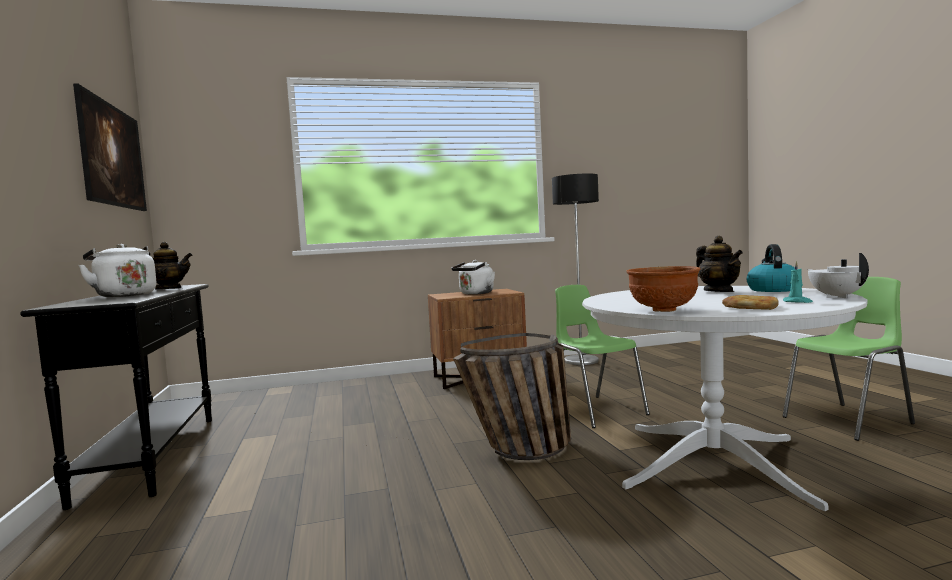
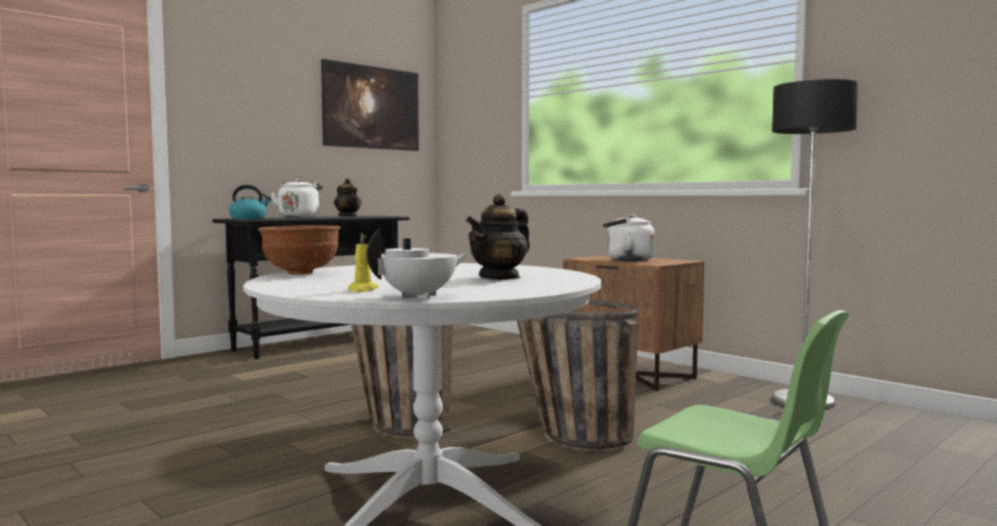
camera: 60 degrees right, 0 degrees up
green chair [555,285,650,428] -> basket [517,301,638,449]
bread [722,295,779,310] -> none
kettle [746,244,795,292] -> kettle moved to [229,185,272,219]
turquoise candle [783,261,813,303] -> yellow candle [348,233,379,292]

